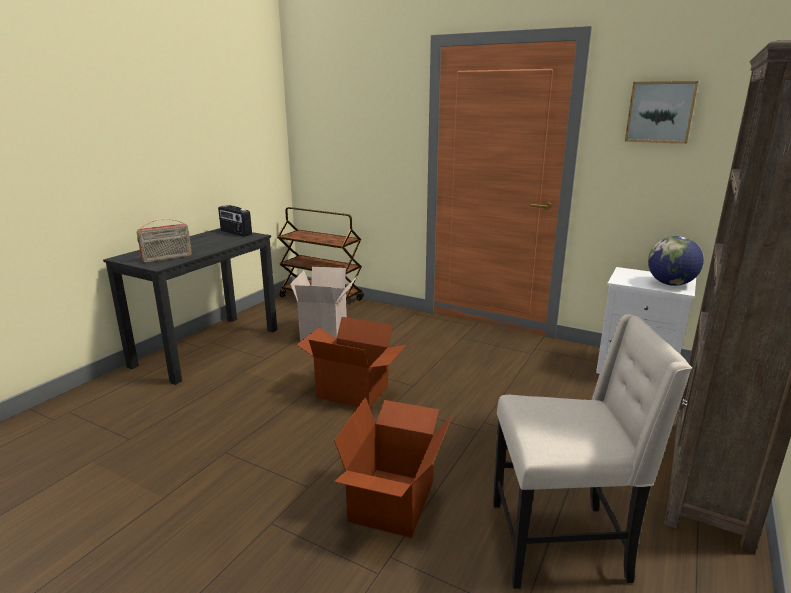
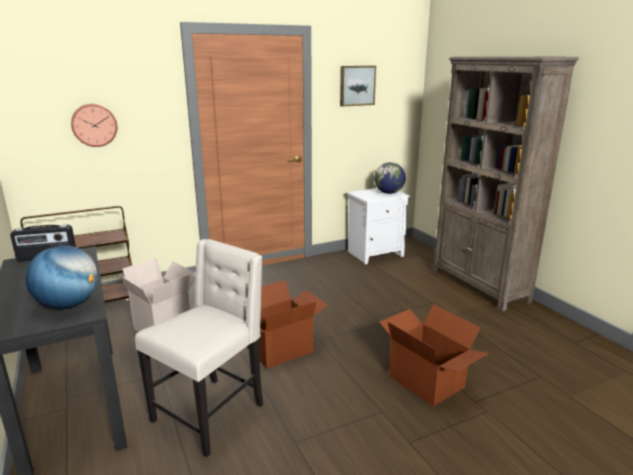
camera: 55 degrees left, 0 degrees up
radio [136,219,192,263] -> globe [26,245,98,309]
beige chair [493,314,692,589] -> beige chair moved to [135,239,263,457]
none -> wall clock [71,104,117,147]

